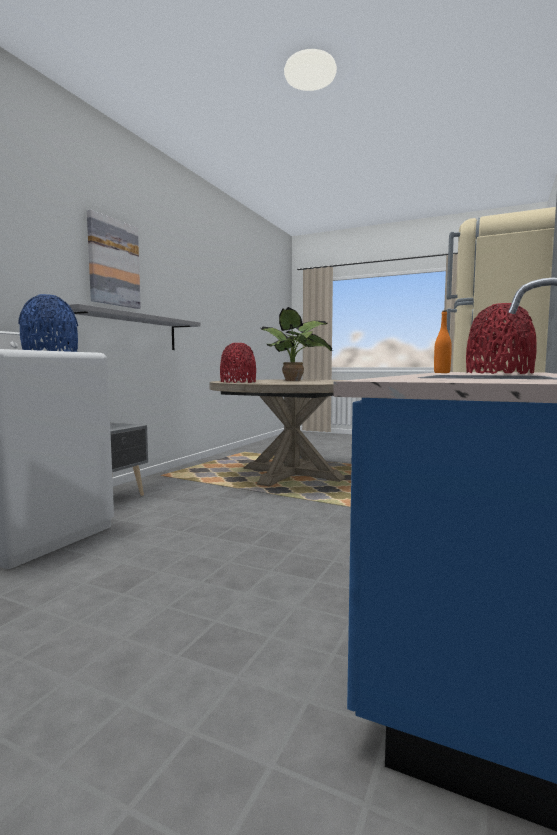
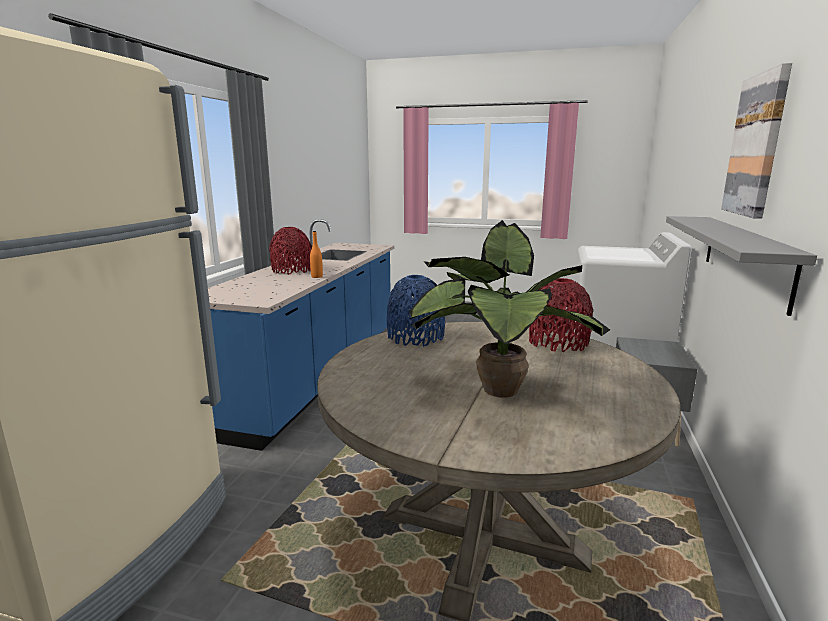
camera: 170 degrees right, 10 degrees up
blue vase [18,294,78,352] -> blue vase moved to [387,275,445,347]

